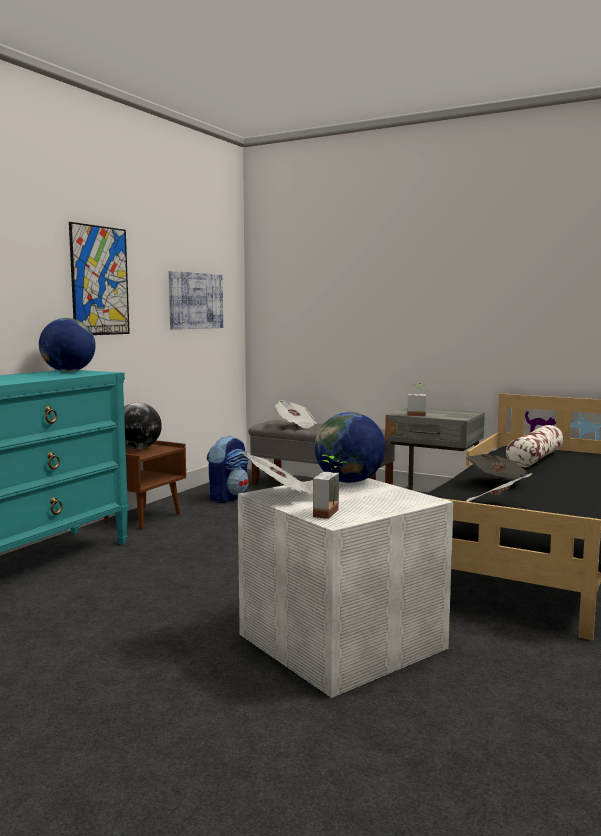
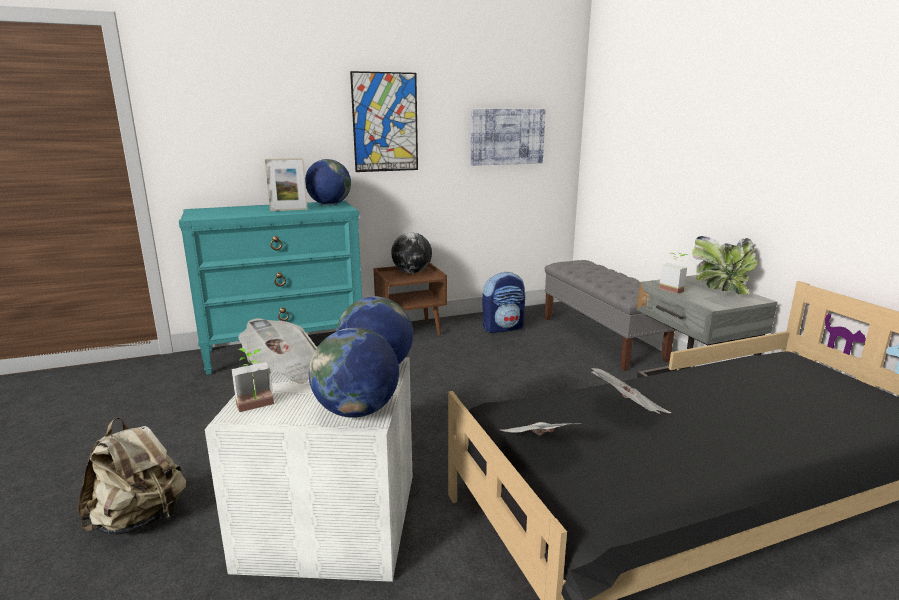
camera: 40 degrees right, 10 degrees up
newspaper [275,400,317,429] -> none
pillow [506,425,564,468] -> none
none -> beige backpack [77,417,186,535]
none -> picture frame [265,158,308,211]
none -> globe [309,328,399,418]
none -> potted plant [692,236,758,295]

